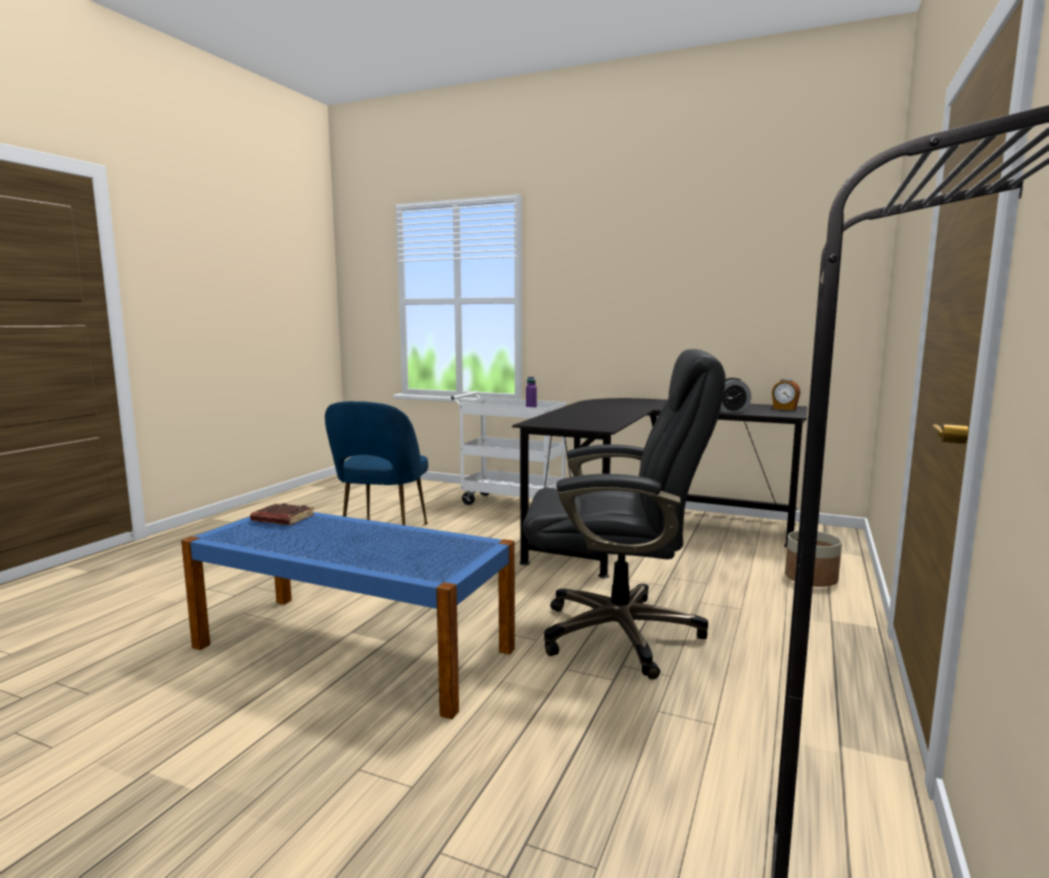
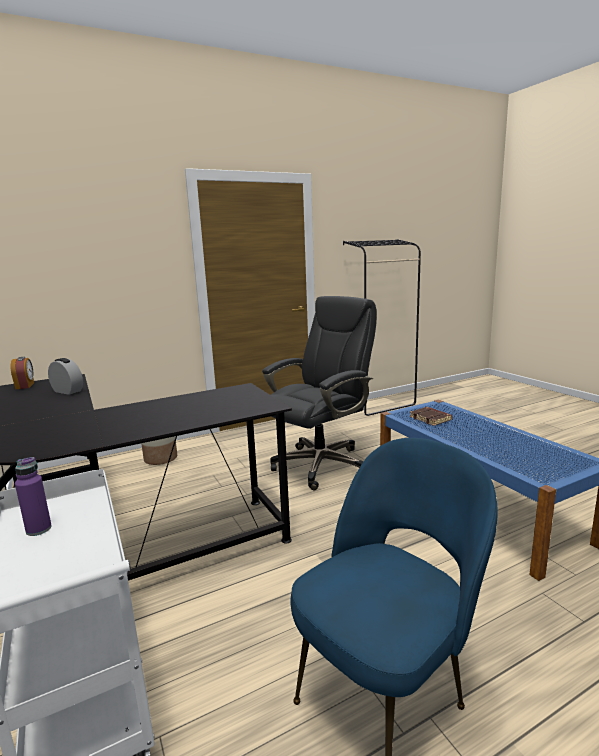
camera: 140 degrees left, 5 degrees up
brown book [250,503,314,525] -> brown book moved to [410,407,453,426]
black office chair [523,349,726,679] -> black office chair turned 90 degrees clockwise [262,296,377,490]

